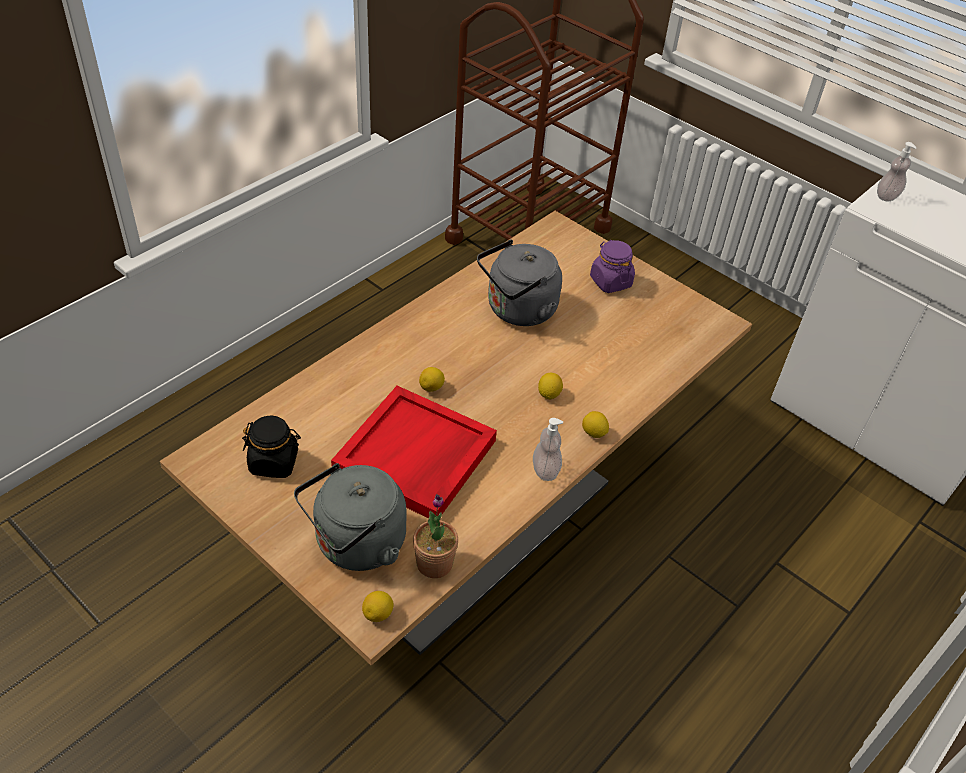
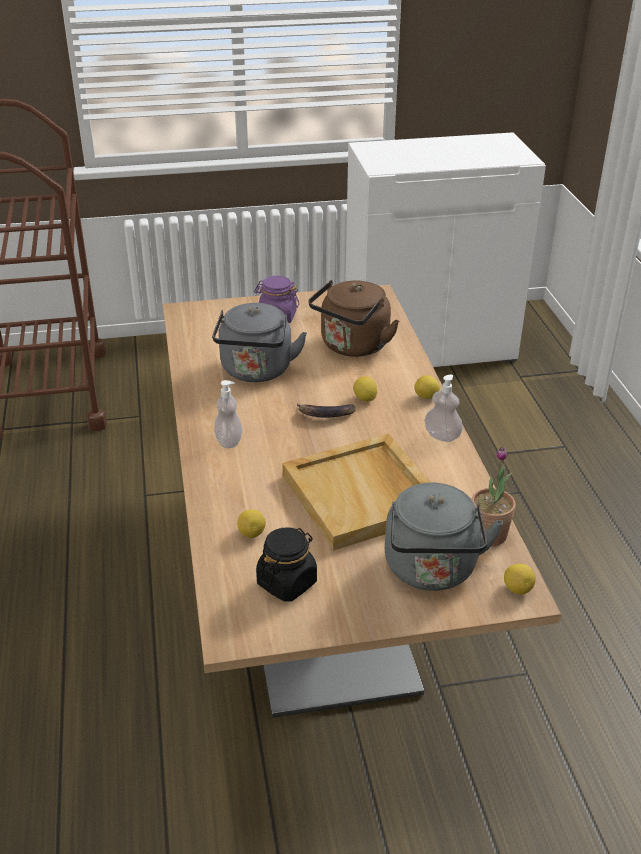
camera: 50 degrees left, 10 degrees down
red tray [331,386,497,519] -> beige tray [282,434,431,551]
lemon [419,367,445,392] -> lemon moved to [237,509,266,538]
soap dispenser [877,142,916,202] -> soap dispenser moved to [214,380,242,448]
none -> banana [297,404,356,418]
none -> brown kettle [308,280,399,357]

